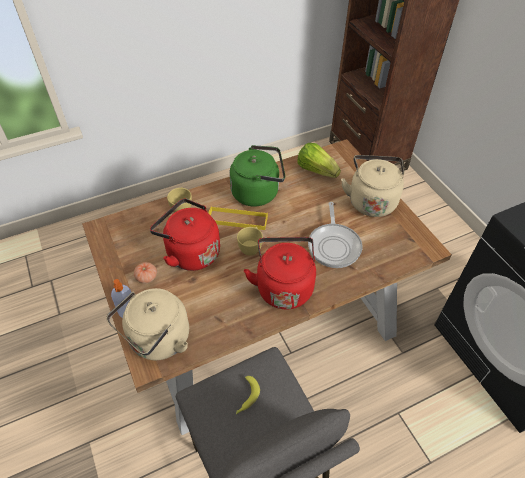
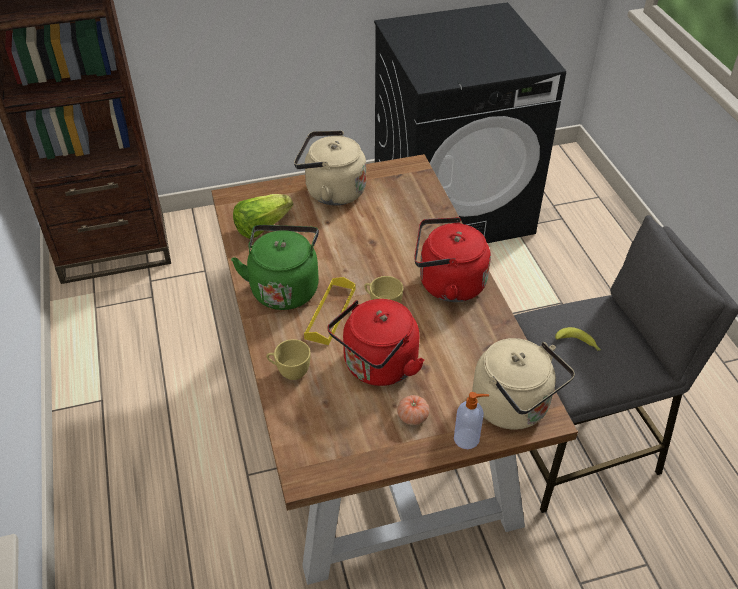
camera: 80 degrees left, 5 degrees down
frying pan [308,202,362,268] -> none

